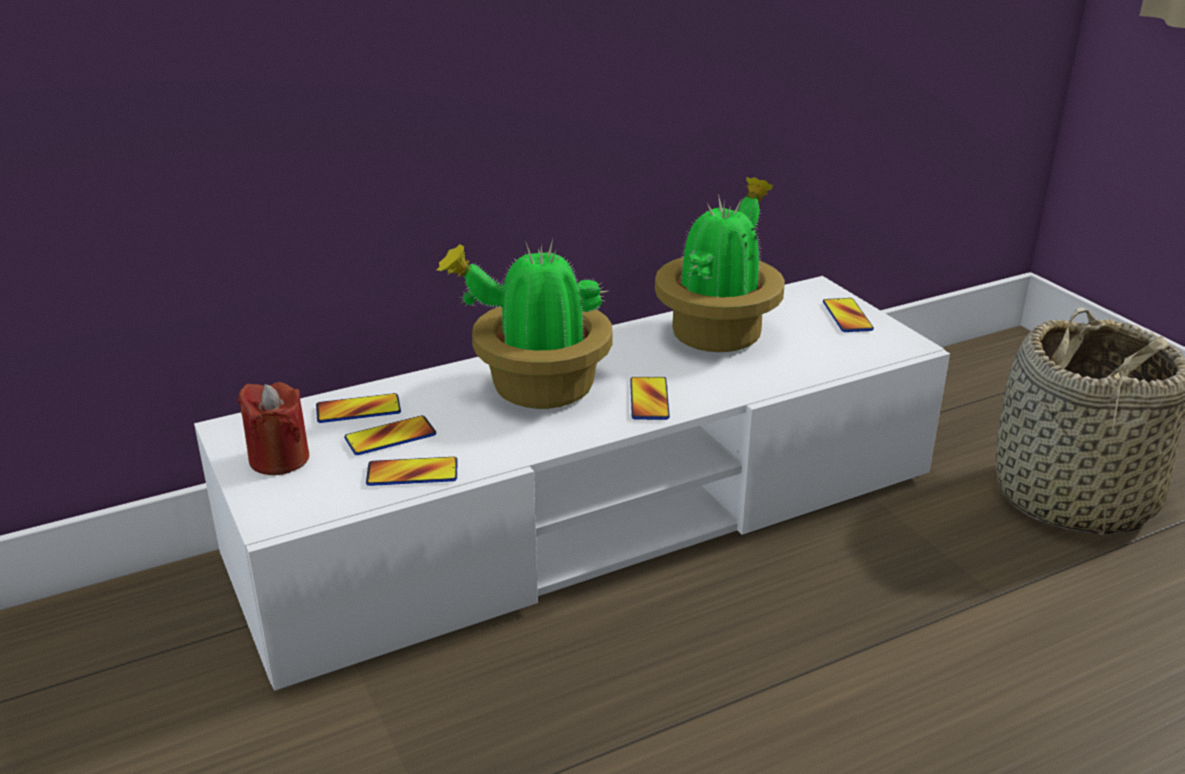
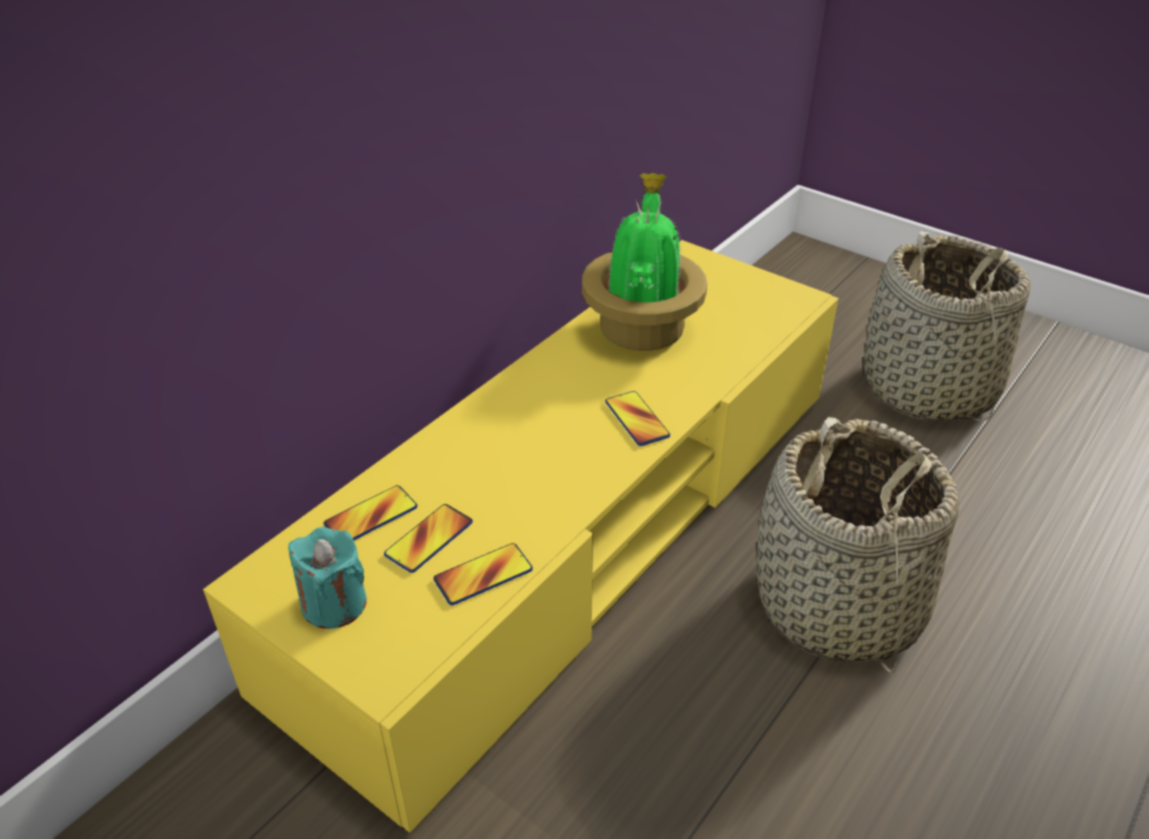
camera: 25 degrees left, 10 degrees up
white tv stand [194,276,950,691] -> yellow tv stand [203,240,839,833]
red candle [238,382,309,475] -> turquoise candle [288,527,367,629]
potted plant [437,239,613,409] -> none
phone [823,298,874,332] -> none
none -> basket [756,417,959,673]

